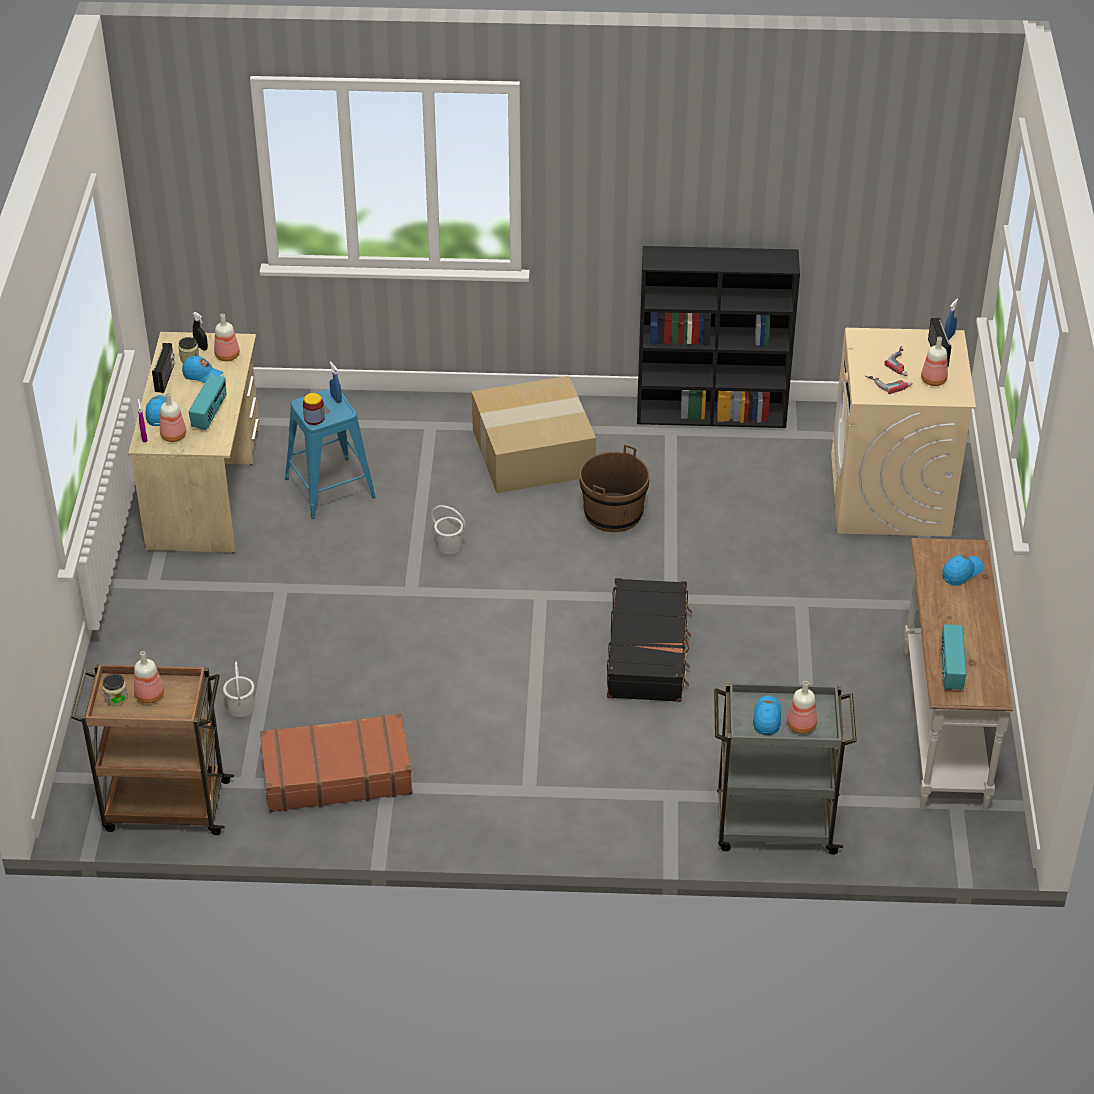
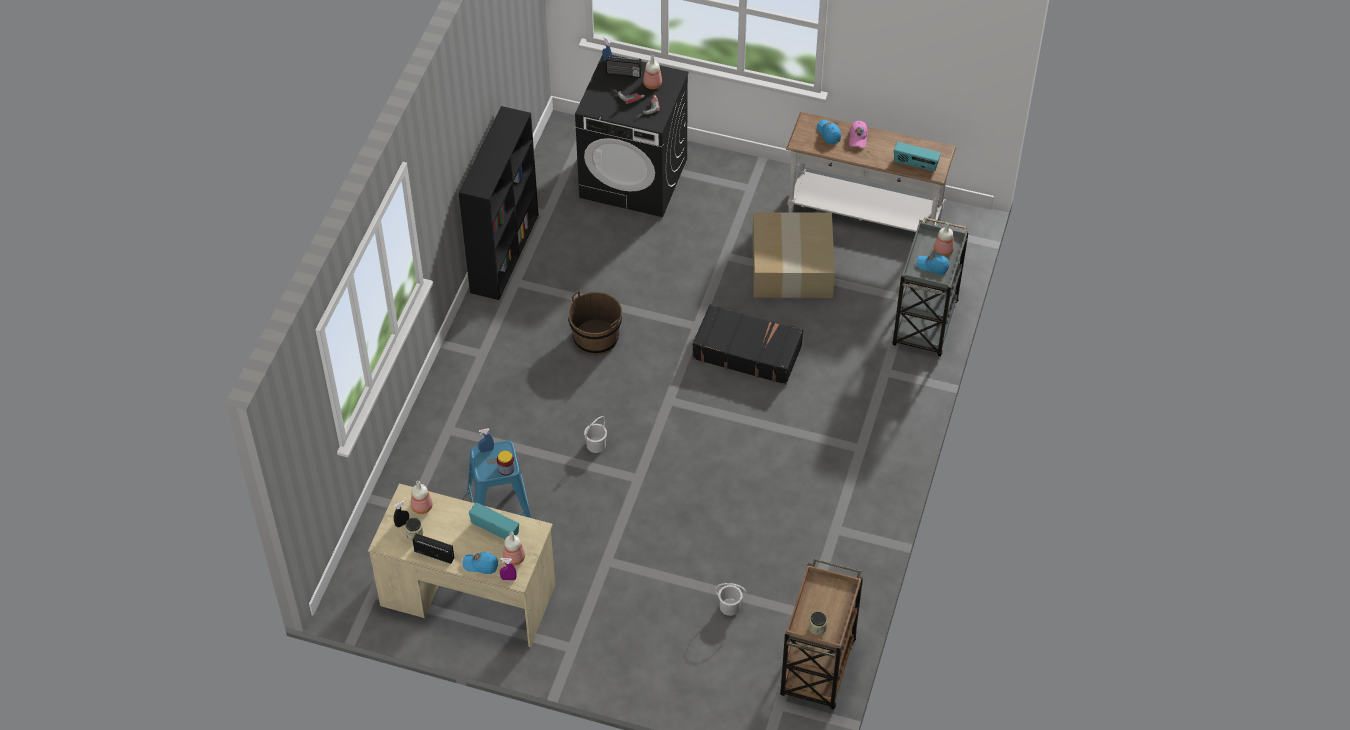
camera: 75 degrees left, 10 degrees up
bottle [134,651,164,703] -> none
blue cap [182,356,223,383] -> none
brown suitcase [260,713,413,812] -> none
cardboard box [472,376,596,493] -> cardboard box moved to [752,212,835,298]
beige washing machine [831,328,976,537] -> black washing machine [575,55,689,217]
none -> pink cap [849,121,868,148]

